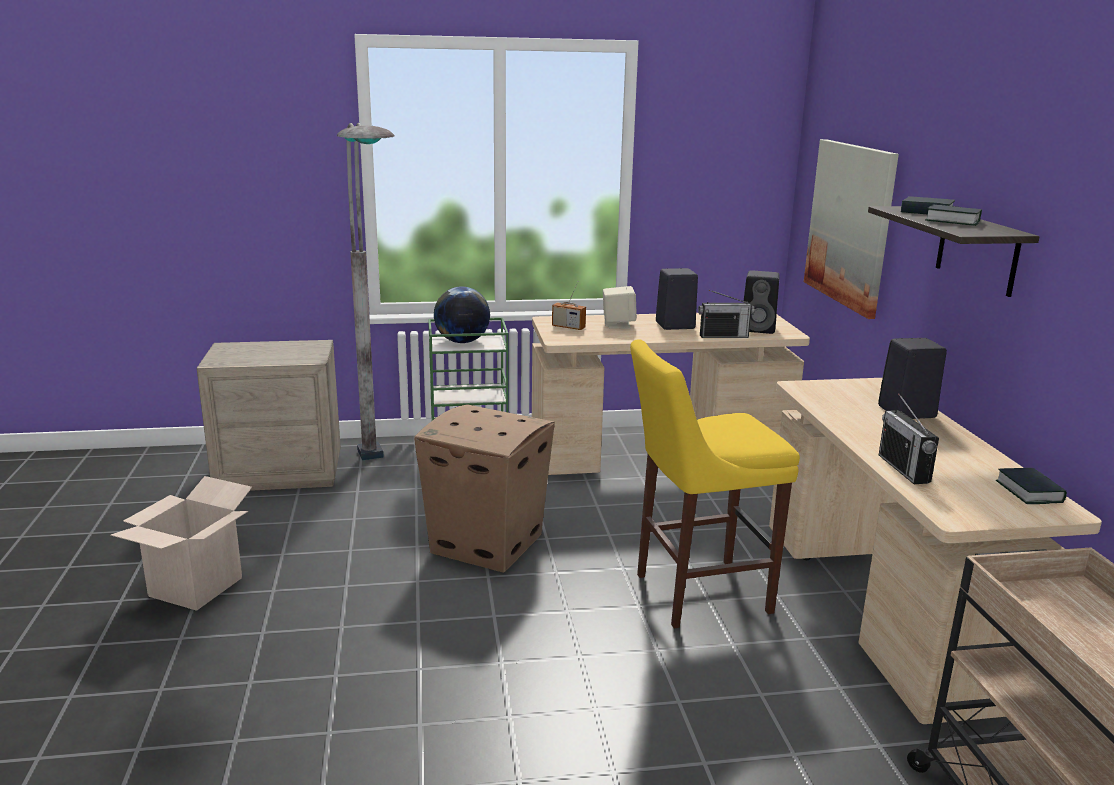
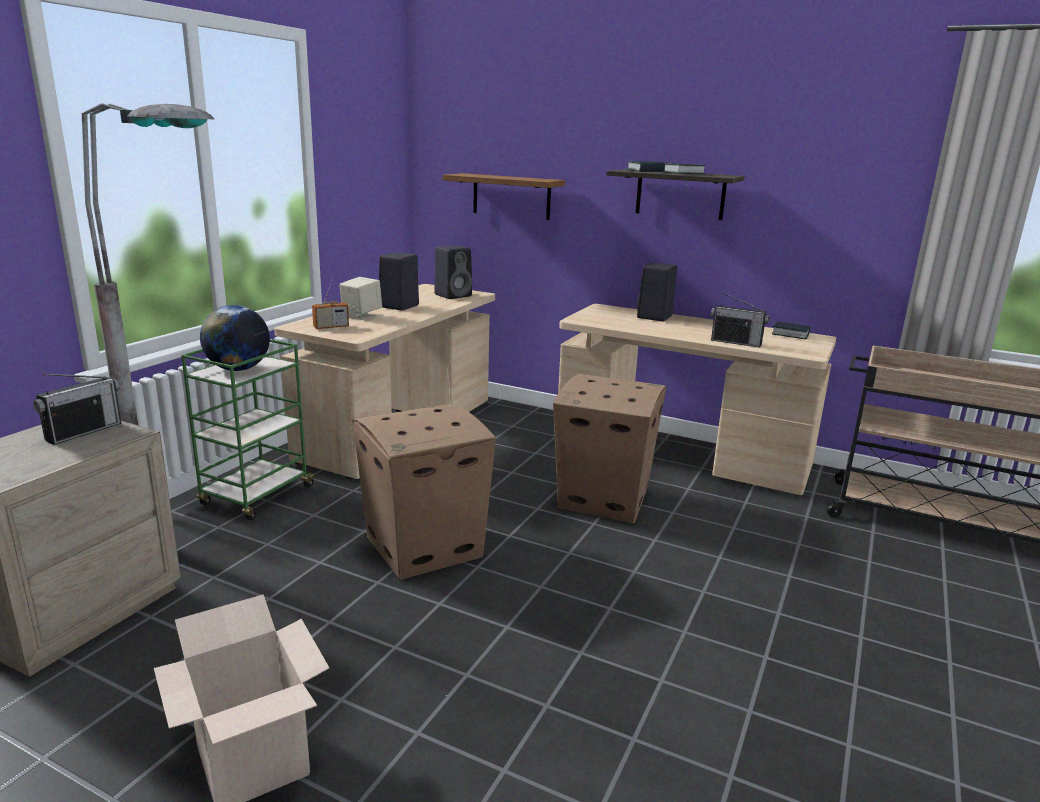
camera: 55 degrees left, 0 degrees up
yellow stool [630,339,800,629] -> cardboard box [553,374,666,524]
radio [698,290,755,338] -> radio moved to [33,374,121,445]
picture [804,139,899,319] -> shelf [443,173,565,220]

